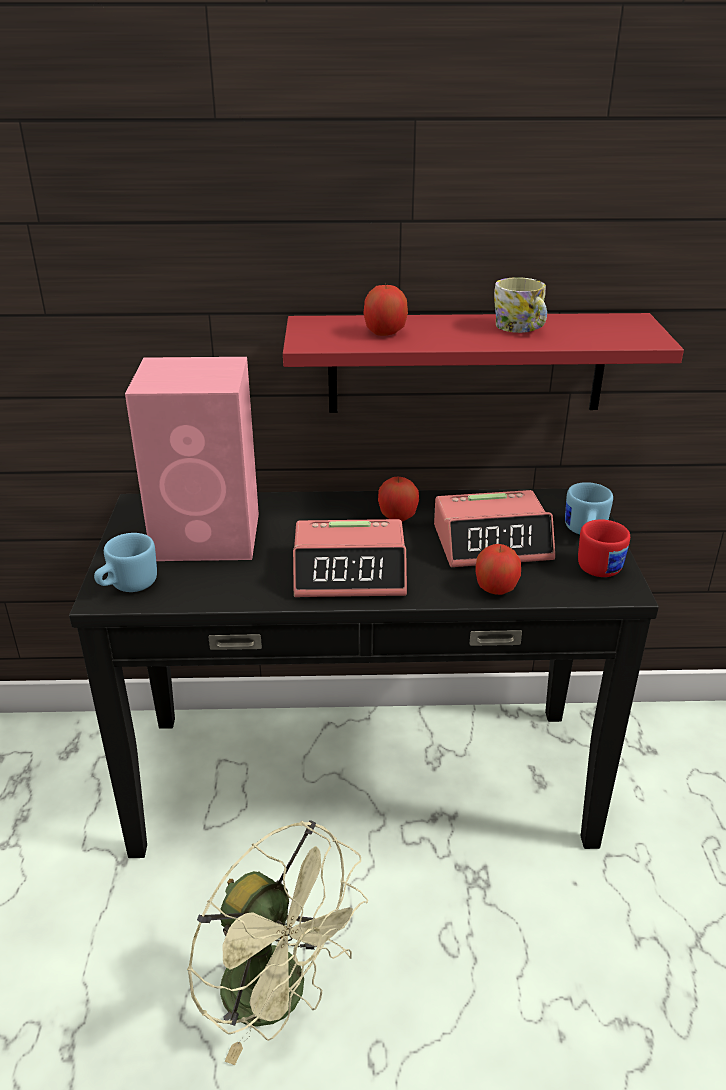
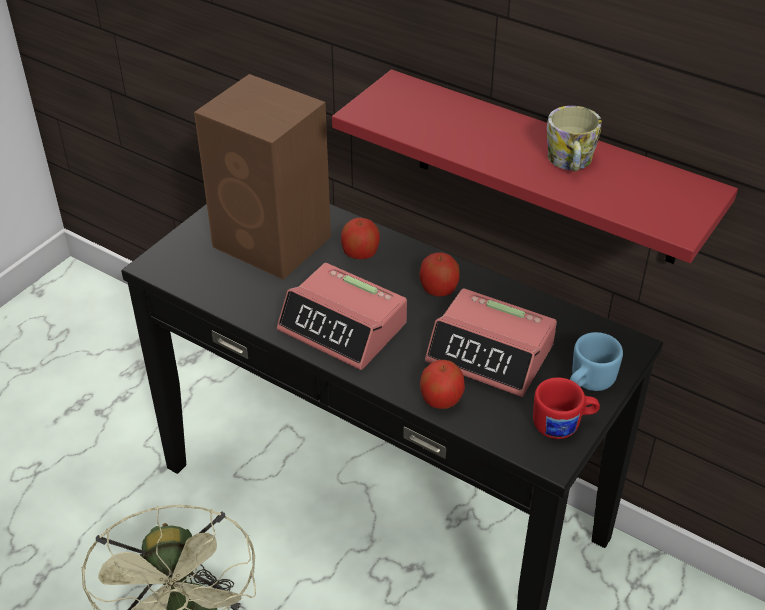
camera: 35 degrees right, 10 degrees up
blue mug [94,533,157,592] -> none
pink speaker [125,357,259,561] -> brown speaker [194,74,331,280]
apple [363,283,408,336] -> apple moved to [341,218,380,259]

